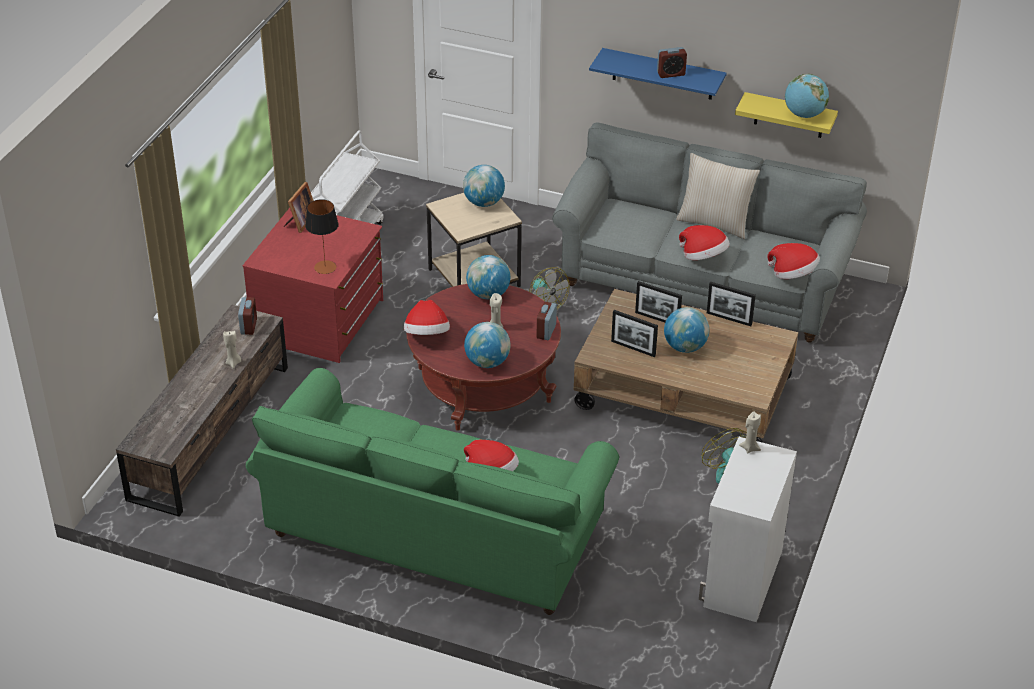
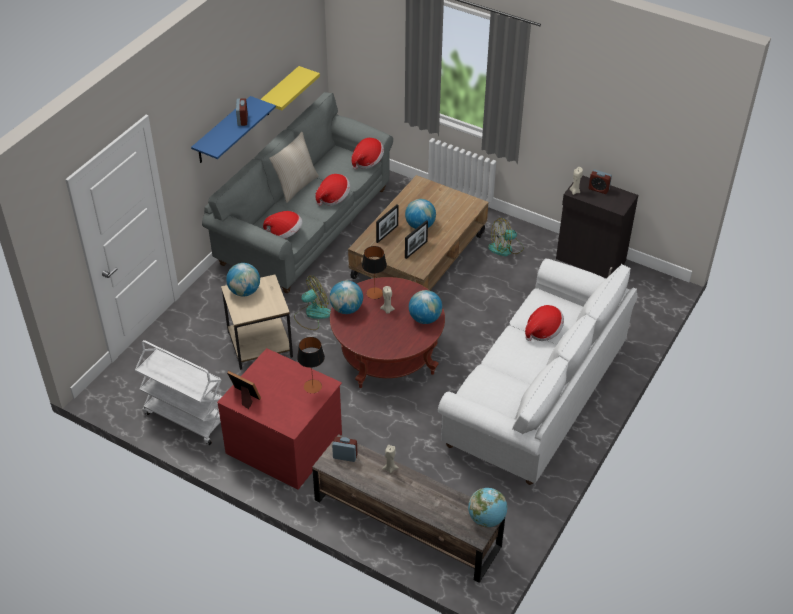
camera: 80 degrees left, 5 degrees up
green sofa [246,368,619,615] -> white sofa [438,258,638,485]
hat [404,300,450,335] -> hat moved to [263,211,303,239]
alarm clock [537,302,557,340] -> alarm clock moved to [589,170,612,194]
white cabinet [699,437,797,622] -> black cabinet [556,175,638,278]
picture frame [707,282,756,326] -> none
globe [785,74,829,118] -> globe moved to [468,488,507,527]
none -> table lamp [362,246,387,299]

